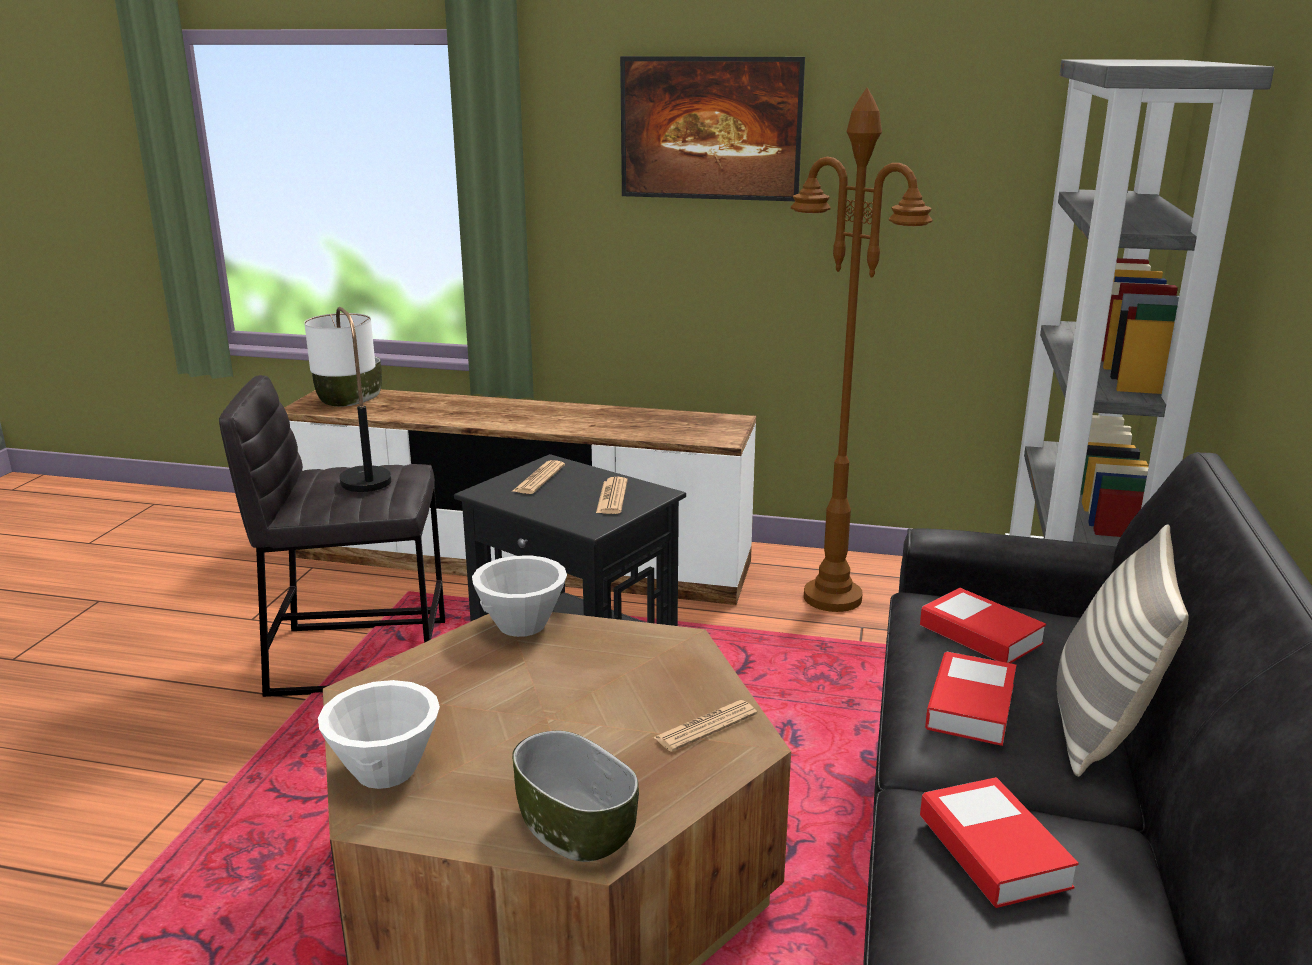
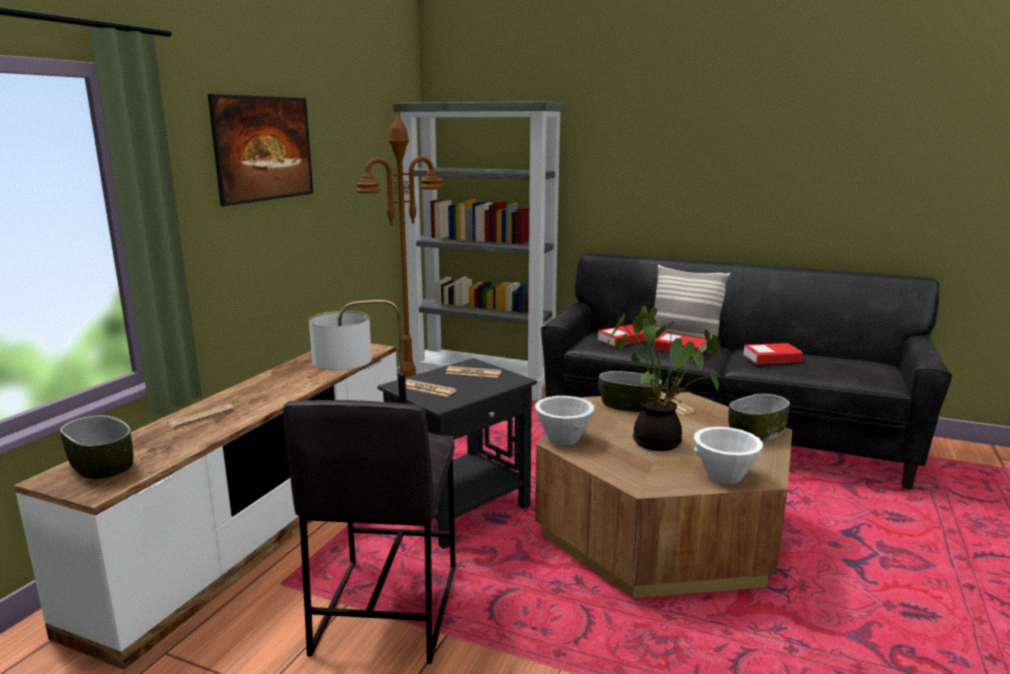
camera: 80 degrees left, 5 degrees down
none -> newspaper [166,404,234,428]
none -> bowl [599,371,662,412]
none -> potted plant [608,306,720,451]

